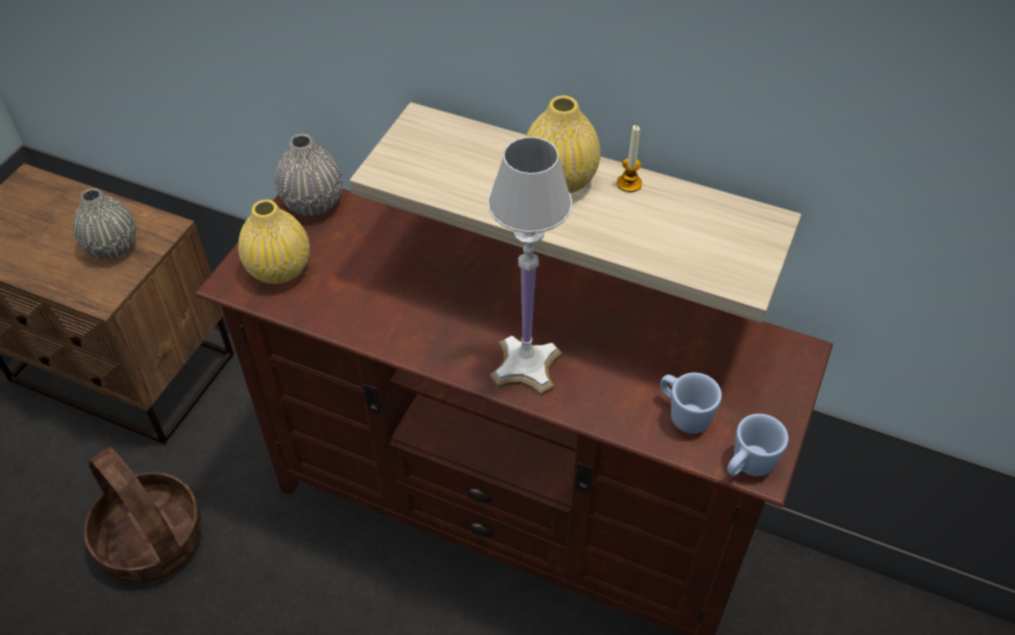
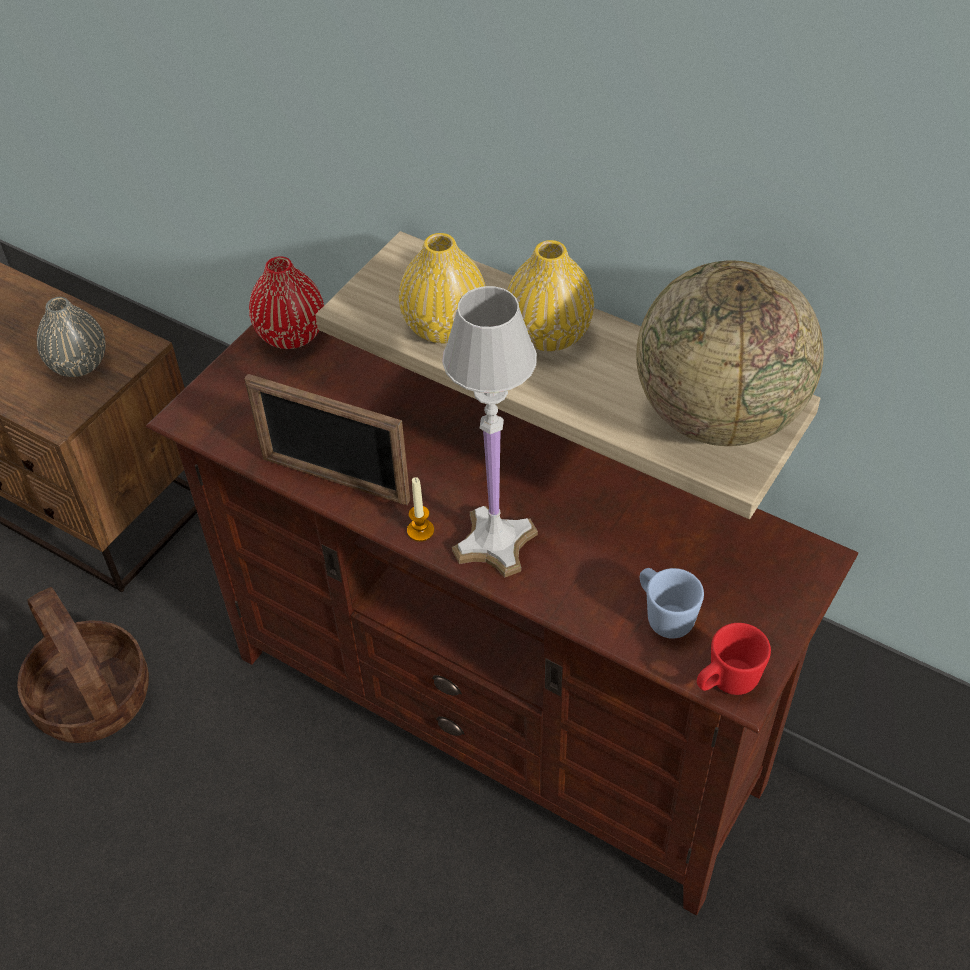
camera: 10 degrees right, 0 degrees up
yellow vase [238,200,310,284] -> yellow vase moved to [399,233,486,343]
grey vase [275,134,342,216] -> red vase [249,256,324,349]
candle [617,125,642,192] -> candle moved to [407,477,434,542]
blue mug [727,414,788,476] -> red mug [697,623,771,695]
none -> picture frame [244,374,410,505]
none -> globe [636,260,824,446]

